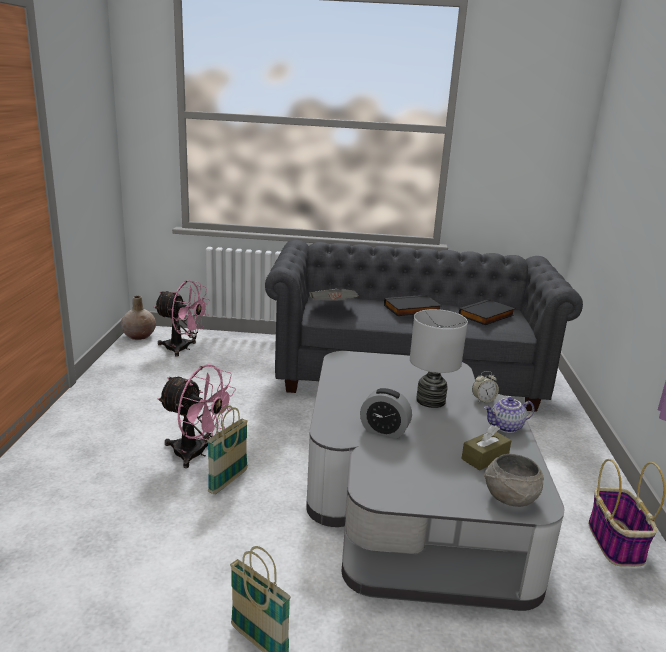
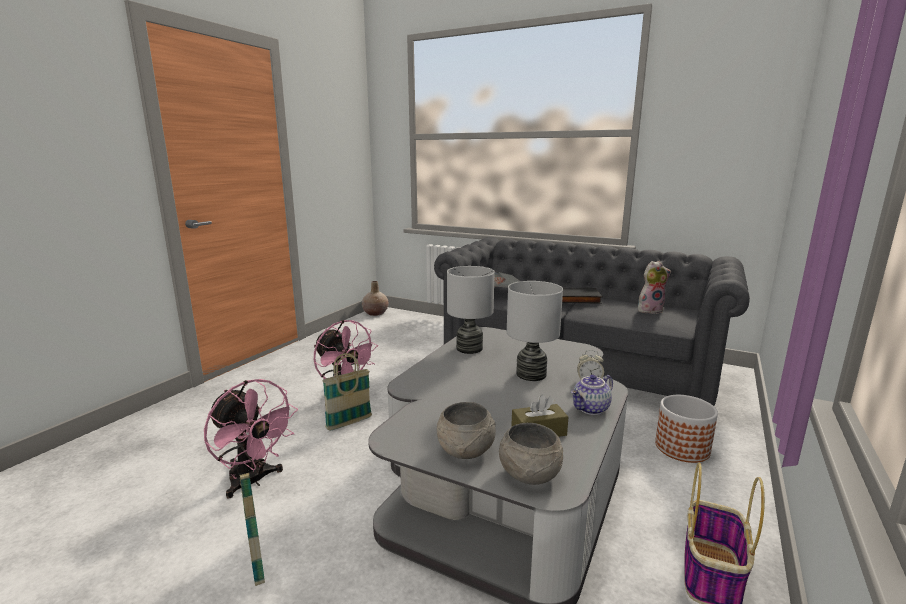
camera: 25 degrees right, 5 degrees down
pink fan [154,280,210,357] -> pink fan moved to [204,379,298,499]
alarm clock [360,388,412,438] -> none
black book [459,299,515,325] -> plush toy [638,261,671,314]
teapot [484,397,535,433] -> teapot turned 45 degrees counterclockwise [571,375,613,415]
none -> grey bowl [437,402,496,459]
none -> grey table lamp [447,266,495,354]
none -> planter [655,395,718,463]

